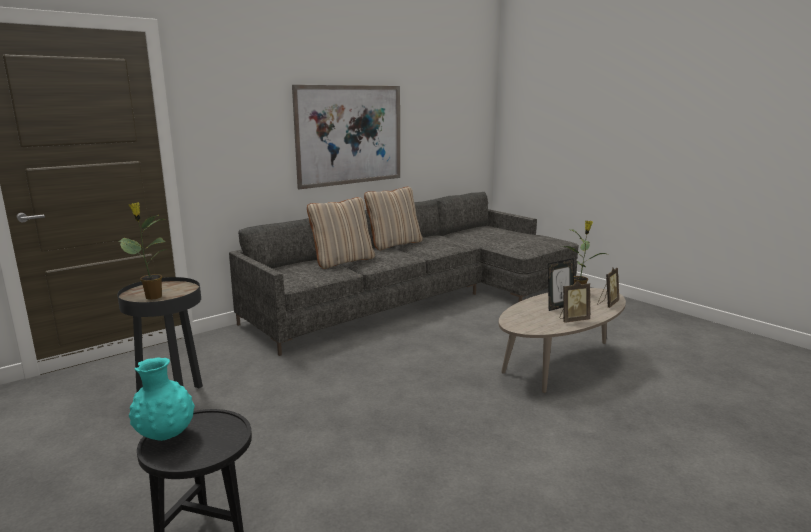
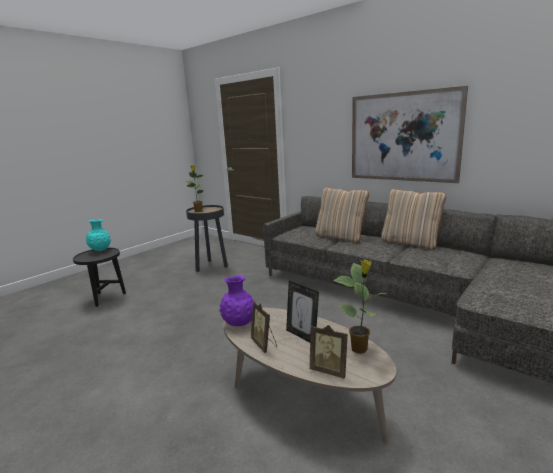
camera: 80 degrees right, 0 degrees up
none -> purple vase [219,275,254,326]

